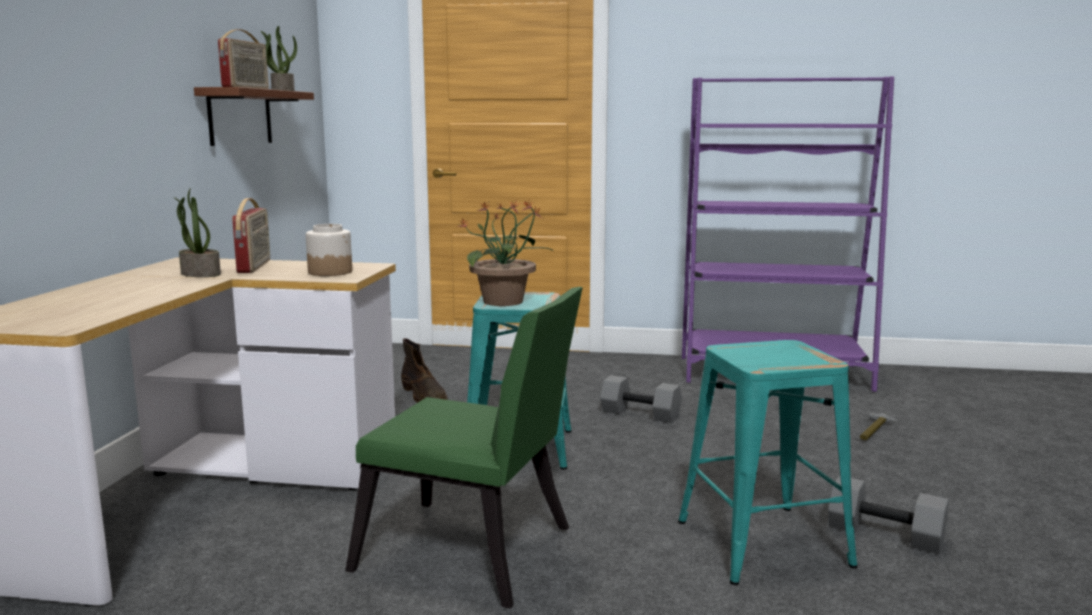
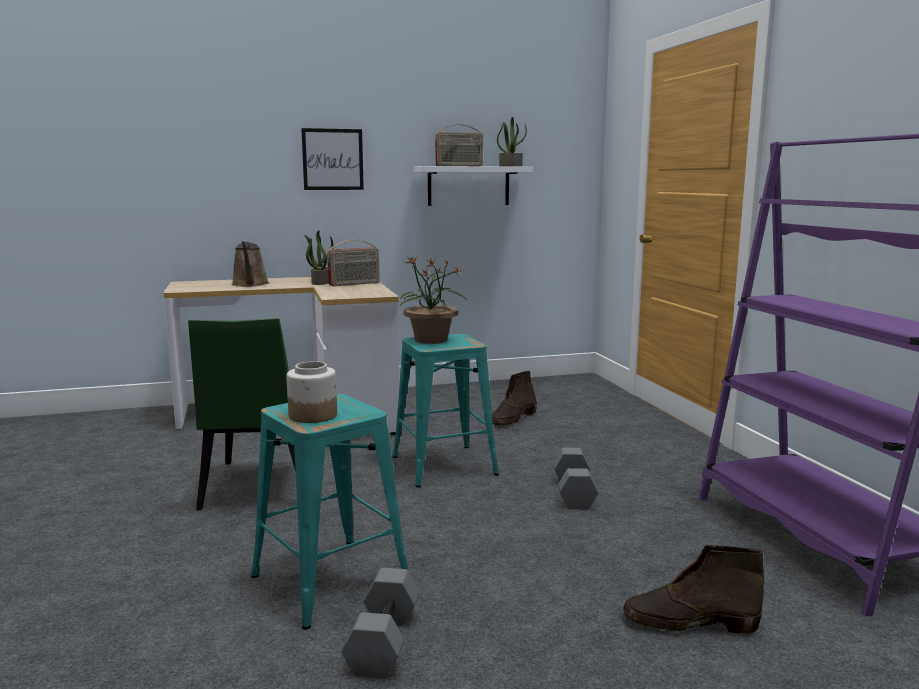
camera: 65 degrees right, 0 degrees up
brown shelf [194,87,314,146] -> white shelf [414,166,533,206]
jar [306,224,352,276] -> jar moved to [286,361,337,423]
hammer [860,413,897,440] -> brown boot [623,545,764,634]
none -> brown watering can [232,241,269,287]
none -> picture [301,128,364,190]

